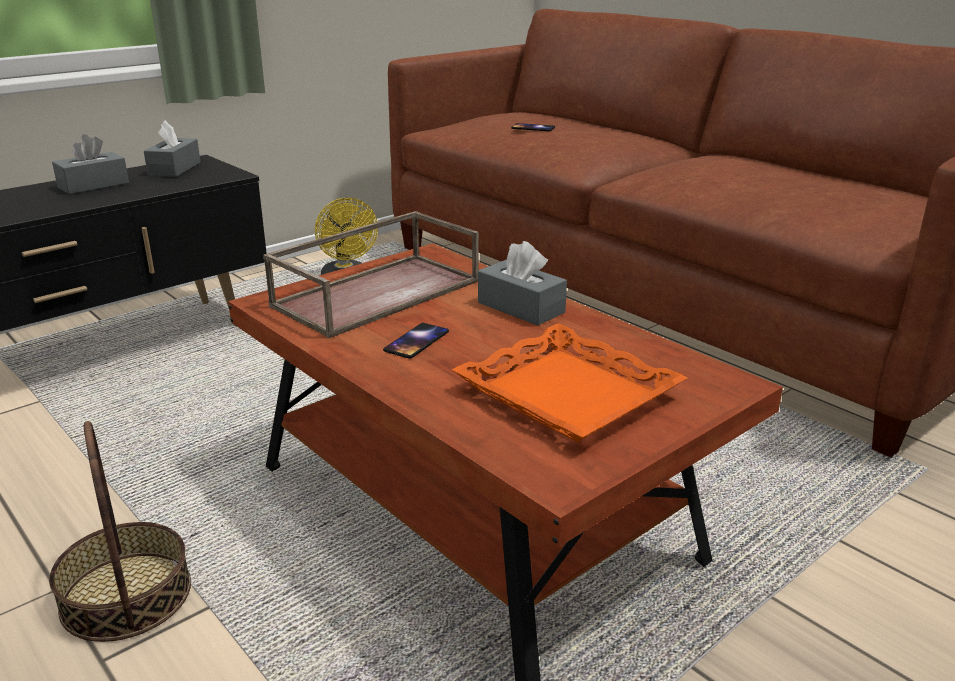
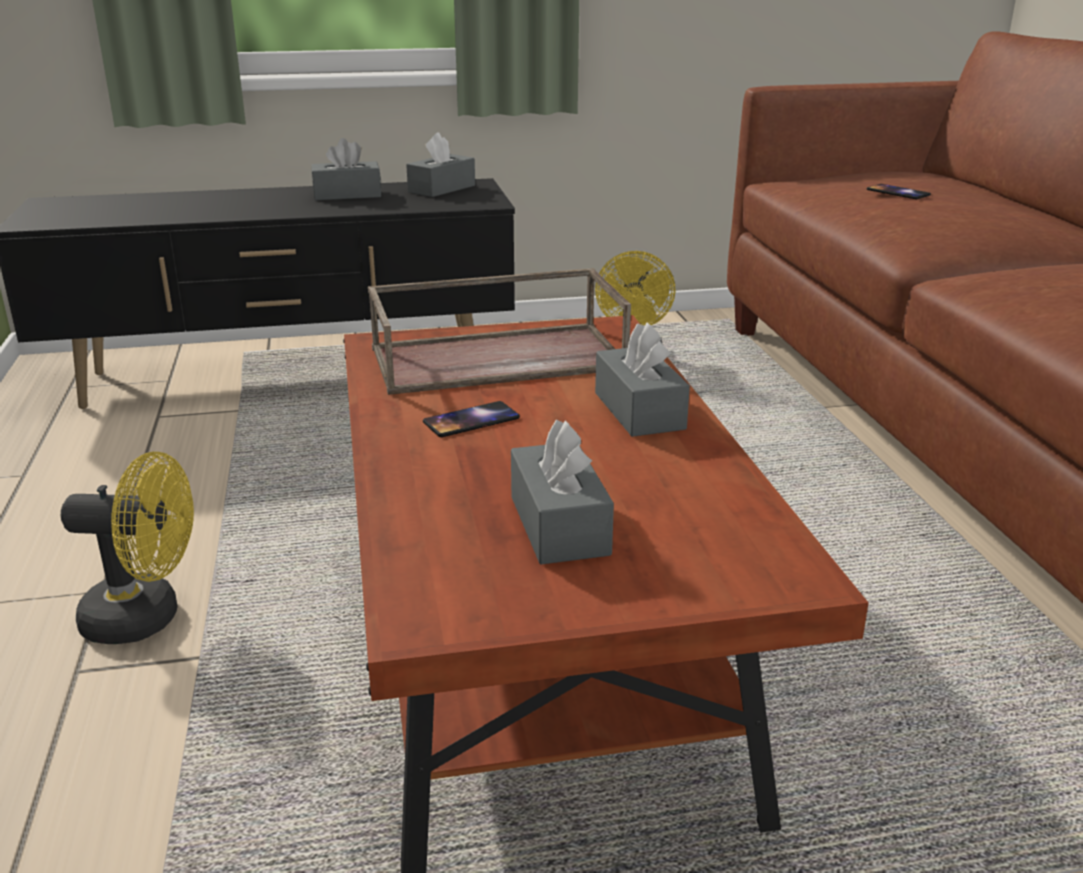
camera: 30 degrees right, 0 degrees up
basket [49,421,191,642] -> yellow fan [61,452,194,644]
orange tray [452,323,687,442] -> grey tissue box [511,420,614,565]

